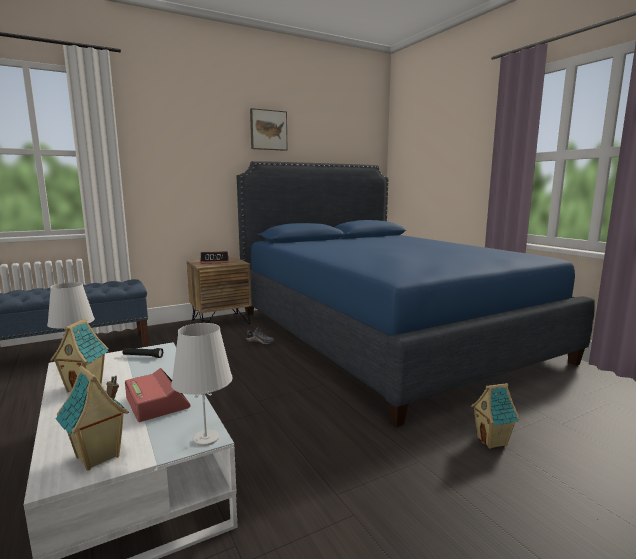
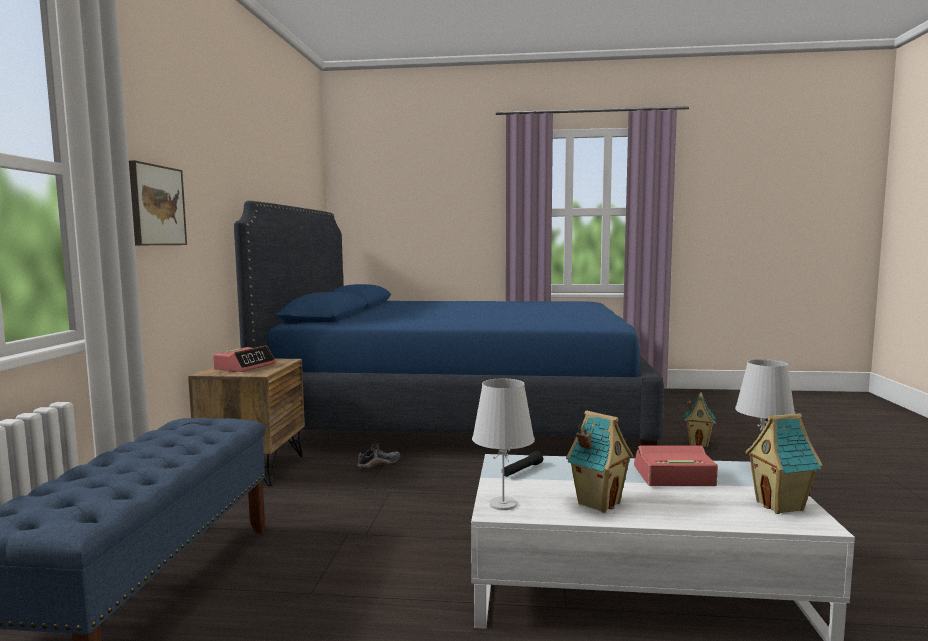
camera: 55 degrees left, 5 degrees down
picture [250,108,288,151] -> picture moved to [129,160,187,245]

